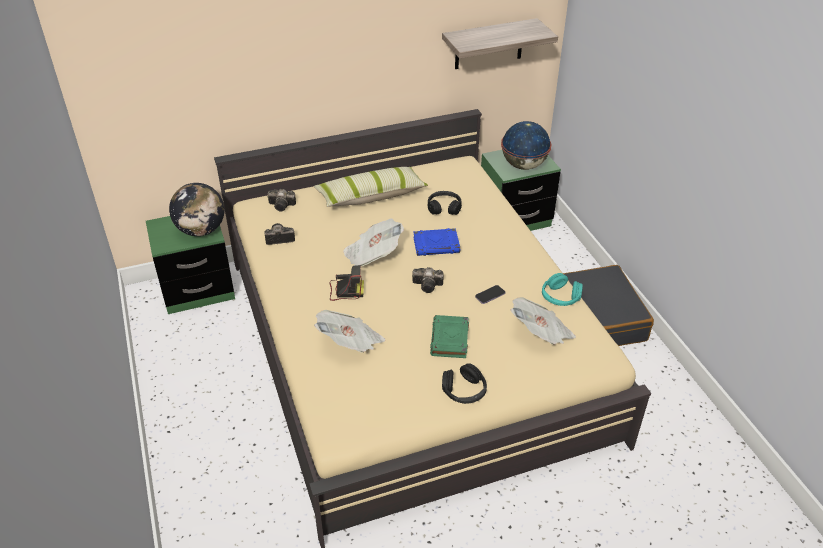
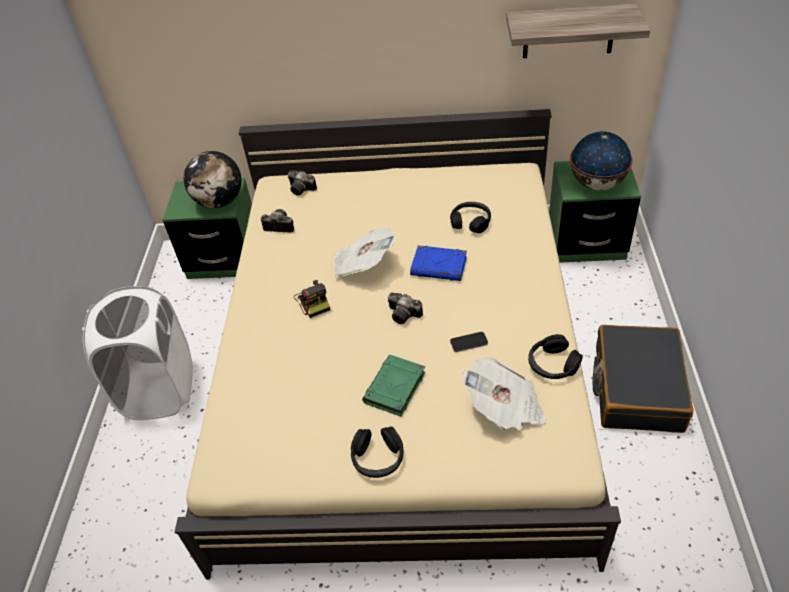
camera: 25 degrees right, 5 degrees up
pillow [314,167,428,207] -> none
newspaper [314,310,386,352] -> none
camera [330,265,364,301] -> camera turned 45 degrees clockwise [294,280,330,318]
turquoise headphones [542,273,583,306] -> black headphones [528,334,583,379]
none -> white laundry basket [82,286,193,420]

